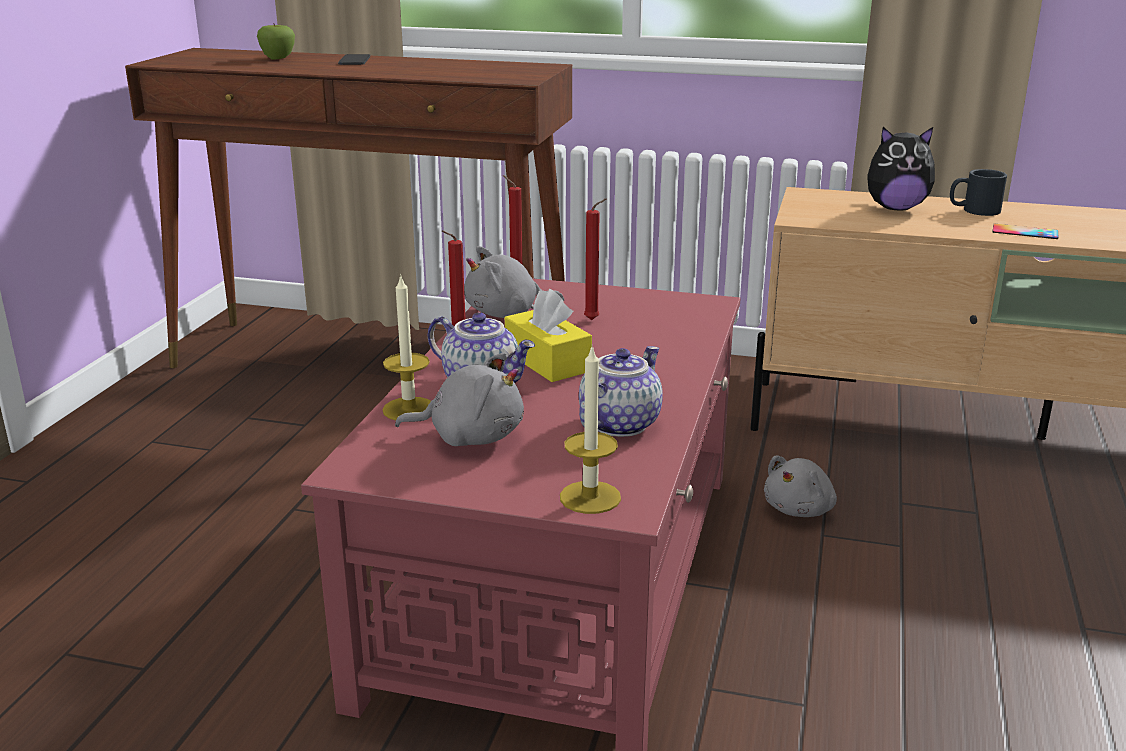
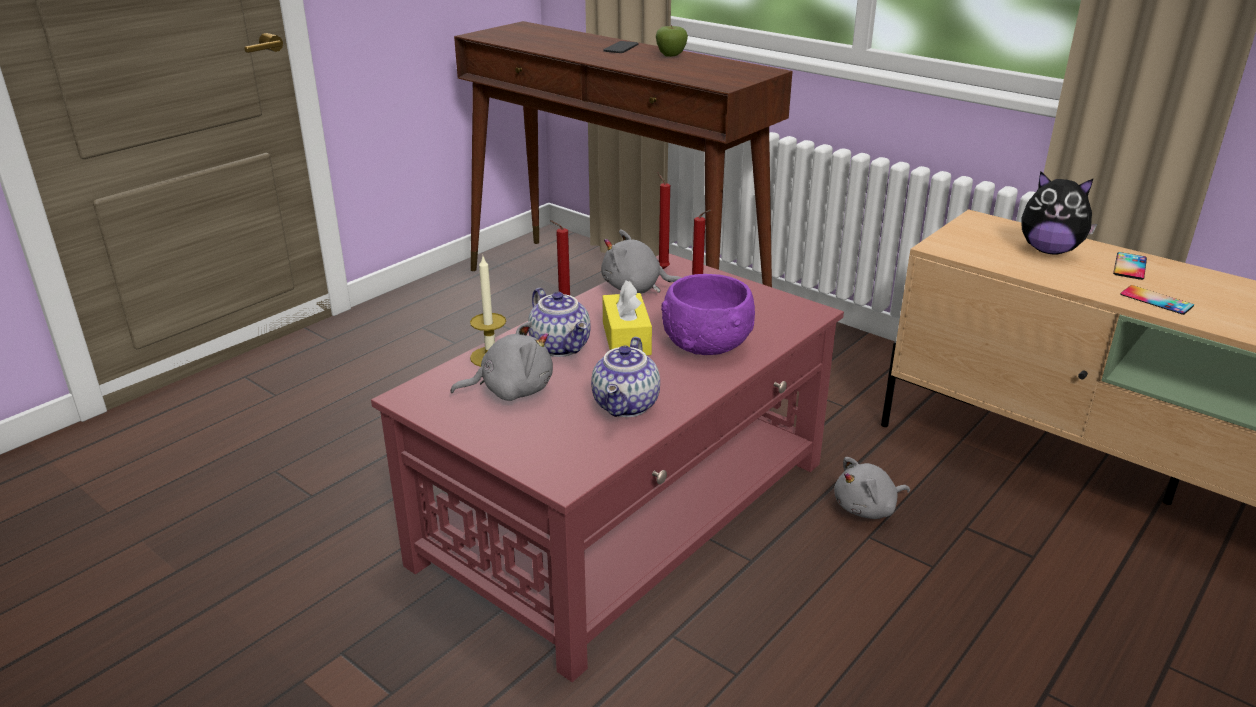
camera: 25 degrees right, 5 degrees up
apple [257,23,295,60] -> apple moved to [656,25,688,57]
grey plush toy [395,353,524,446] -> grey plush toy turned 45 degrees counterclockwise [451,321,553,401]
candle [560,344,621,514] -> none
teapot [579,346,663,437] -> teapot turned 135 degrees clockwise [591,337,660,417]
black mug [950,169,1007,216] -> phone [1113,252,1147,280]
none -> purple bowl [661,274,755,355]

